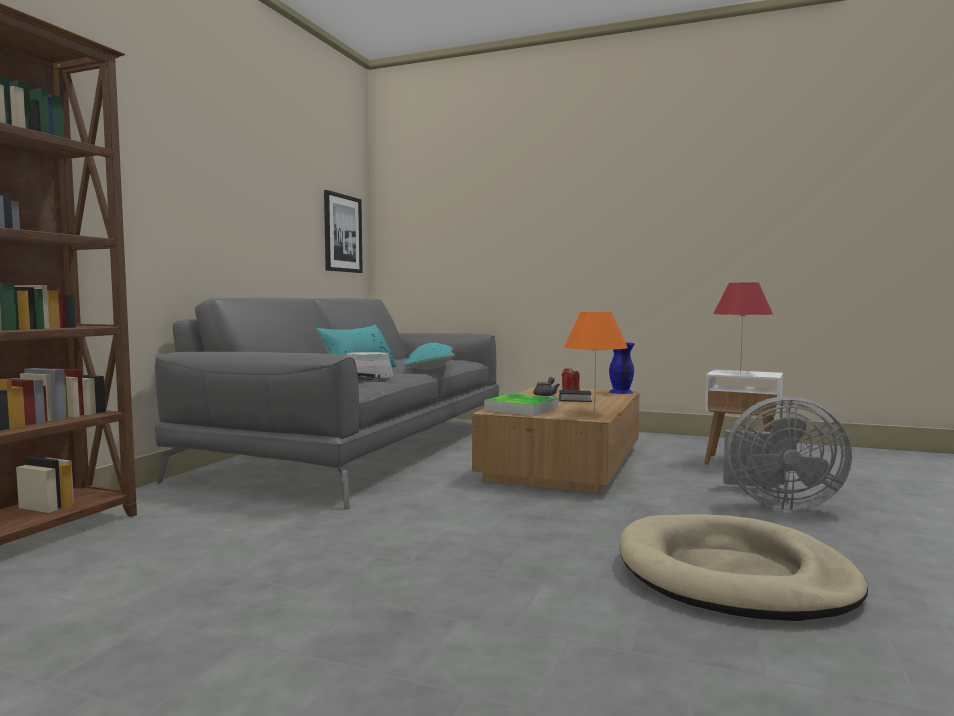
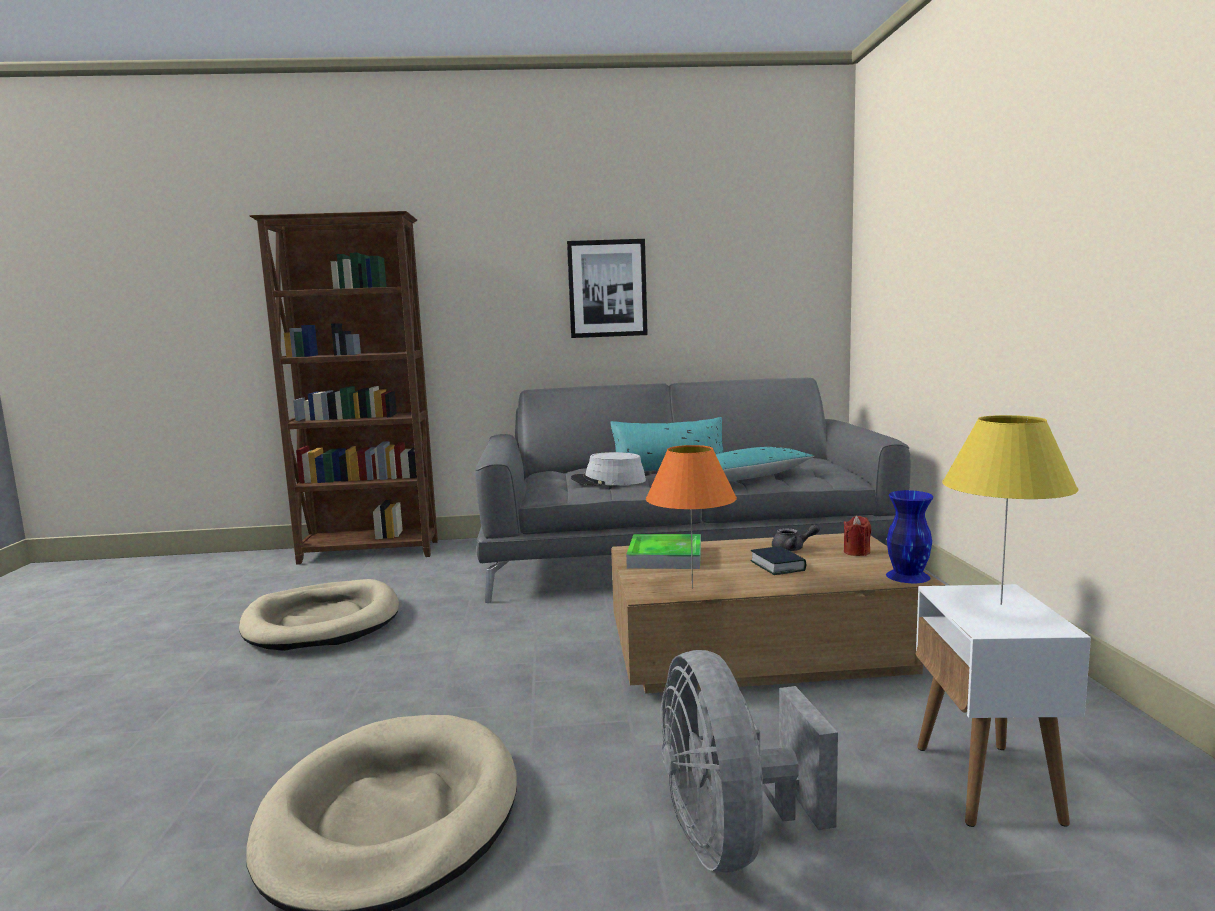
camera: 65 degrees right, 5 degrees up
picture [324,190,363,273] -> picture moved to [567,239,648,338]
red table lamp [713,282,773,372] -> yellow table lamp [942,415,1078,605]
none -> beige dog bed [239,579,399,651]

